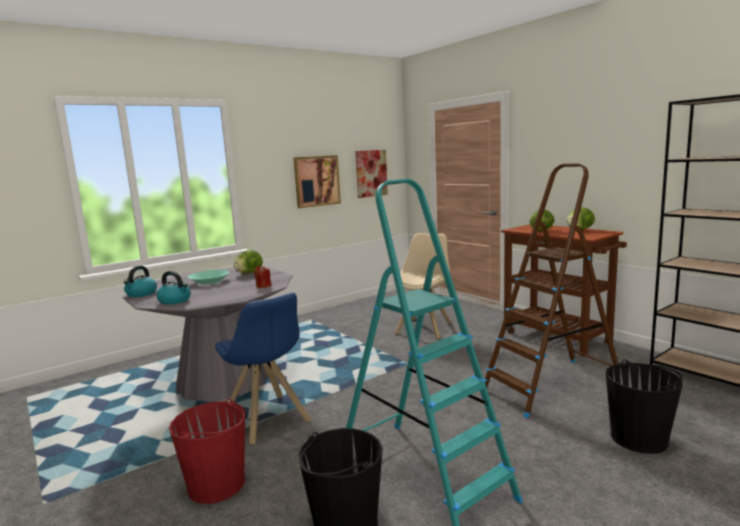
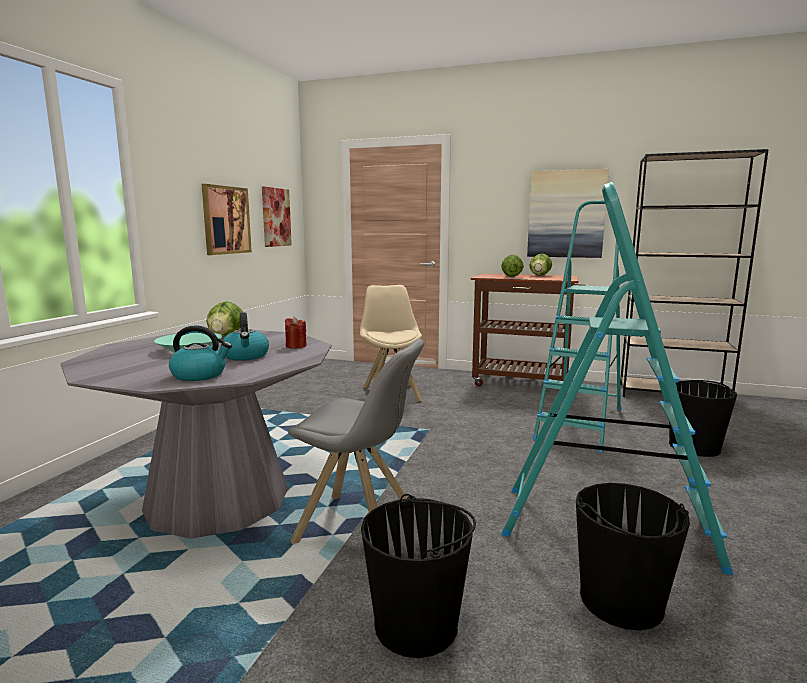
camera: 35 degrees left, 0 degrees up
kettle [124,266,157,297] -> kettle moved to [221,313,269,361]
red bucket [169,399,245,504] -> black bucket [361,494,476,658]
blue chair [215,293,311,445] -> grey chair [288,339,424,544]
brown step ladder [485,163,618,418] -> turquoise step ladder [533,200,621,453]
none -> picture [527,169,609,258]

